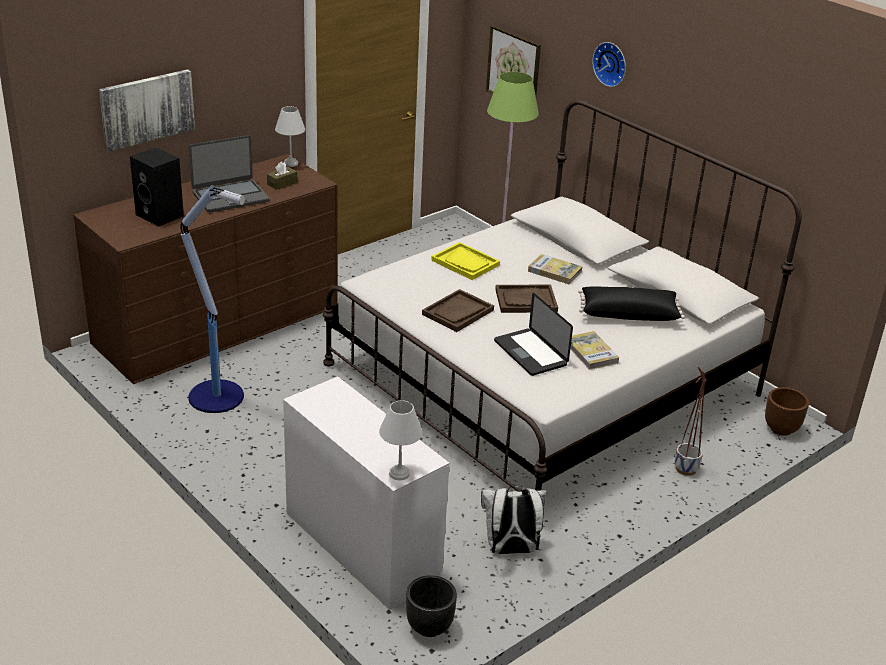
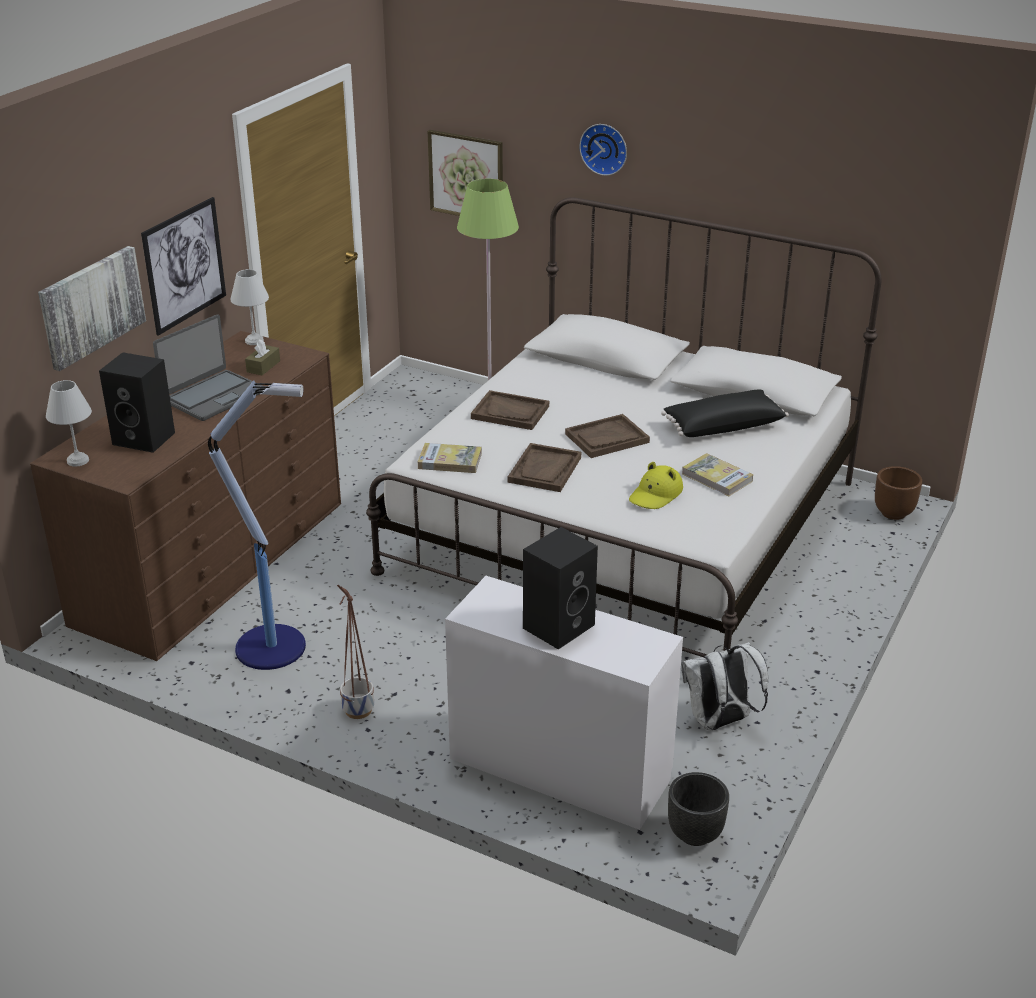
camera: 20 degrees left, 0 degrees up
white table lamp [379,400,423,480] -> white table lamp moved to [46,380,92,466]
yellow tray [431,242,500,280] -> brown tray [471,390,549,430]
laptop [494,293,573,376] -> yellow hat [629,462,683,509]
book [528,254,583,284] -> book moved to [418,443,482,473]
planter [674,367,707,476] -> planter moved to [337,585,374,719]
none -> picture [141,197,226,336]
none -> black speaker [523,527,598,649]

